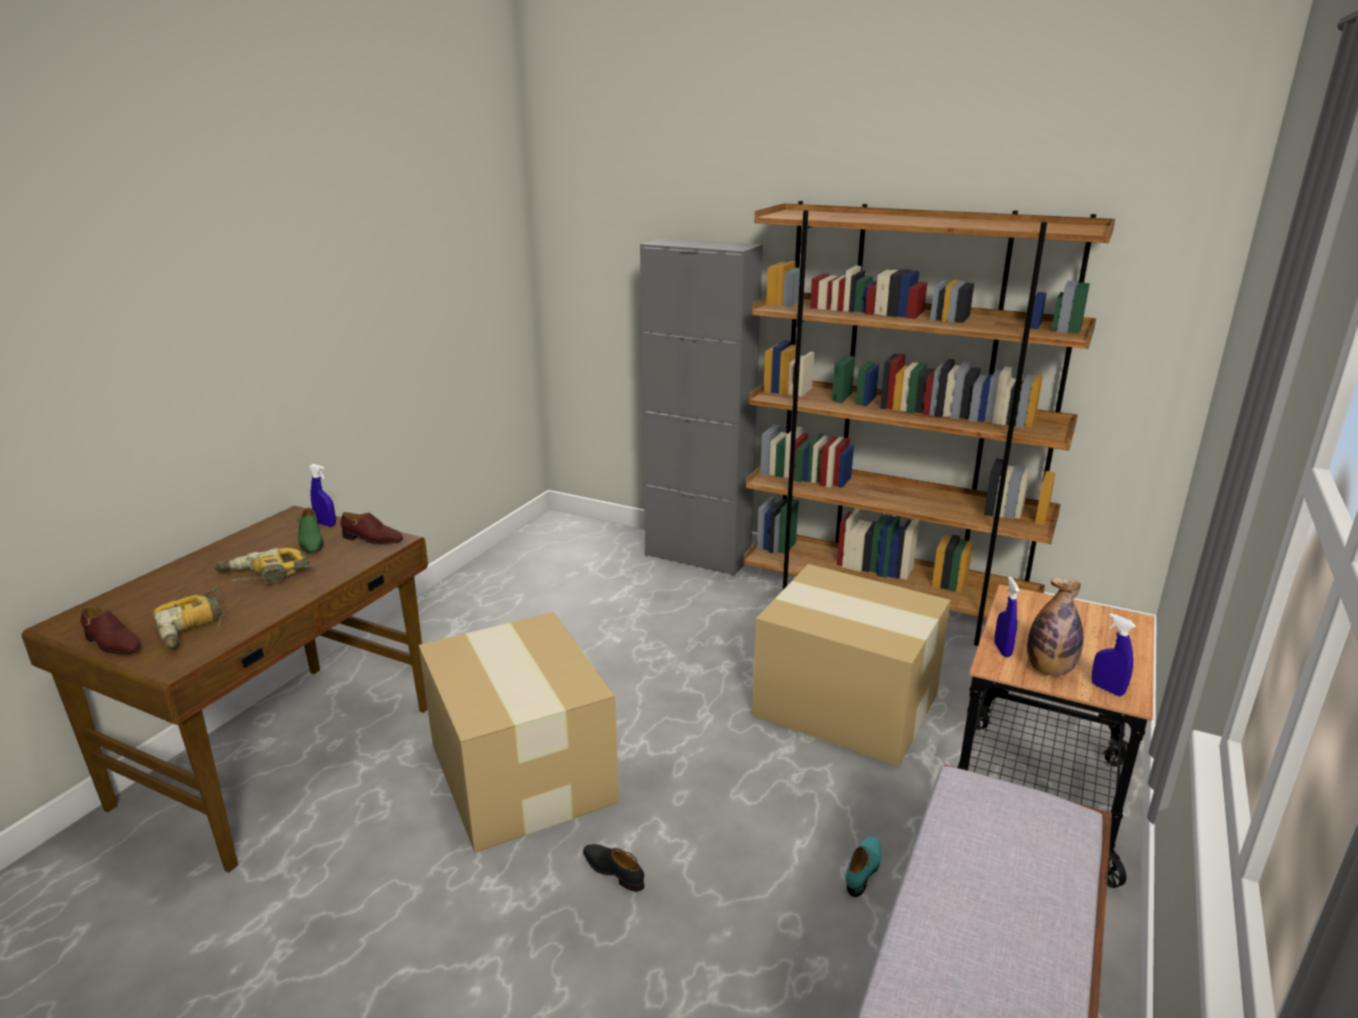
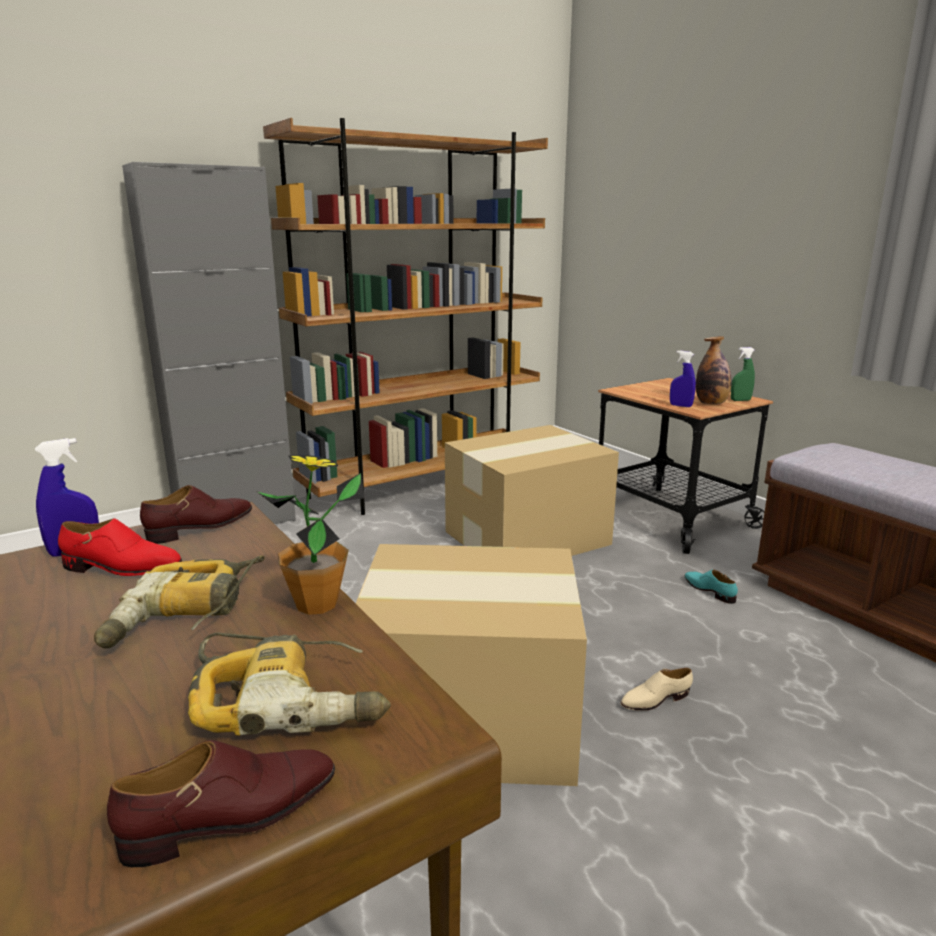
camera: 60 degrees left, 5 degrees down
green shoe [297,508,324,554] -> red shoe [58,518,182,576]
black shoe [583,844,644,892] -> beige shoe [620,668,693,711]
blue spray bottle [1092,613,1136,696] -> green spray bottle [731,347,755,401]
none -> potted plant [257,455,364,615]

